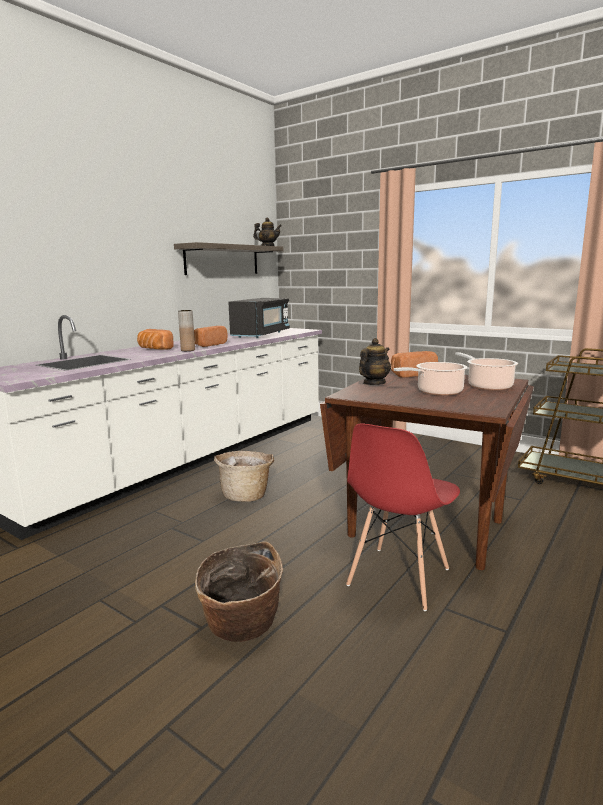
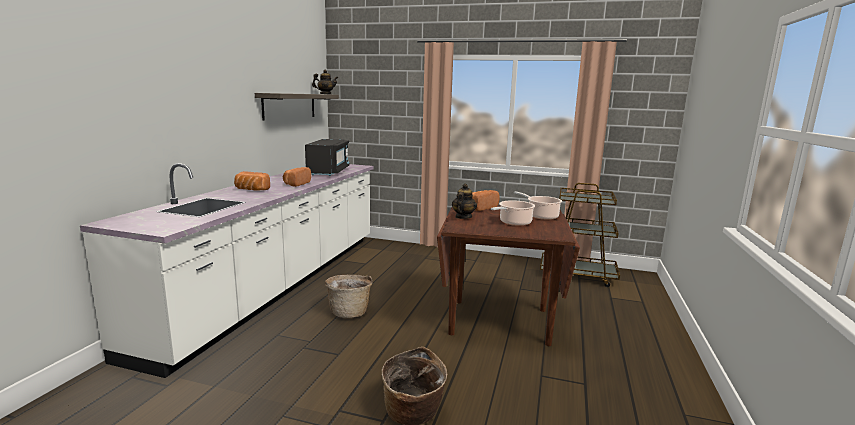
camera: 20 degrees left, 0 degrees up
brown vase [178,310,195,351] -> none
red chair [346,423,460,611] -> none

